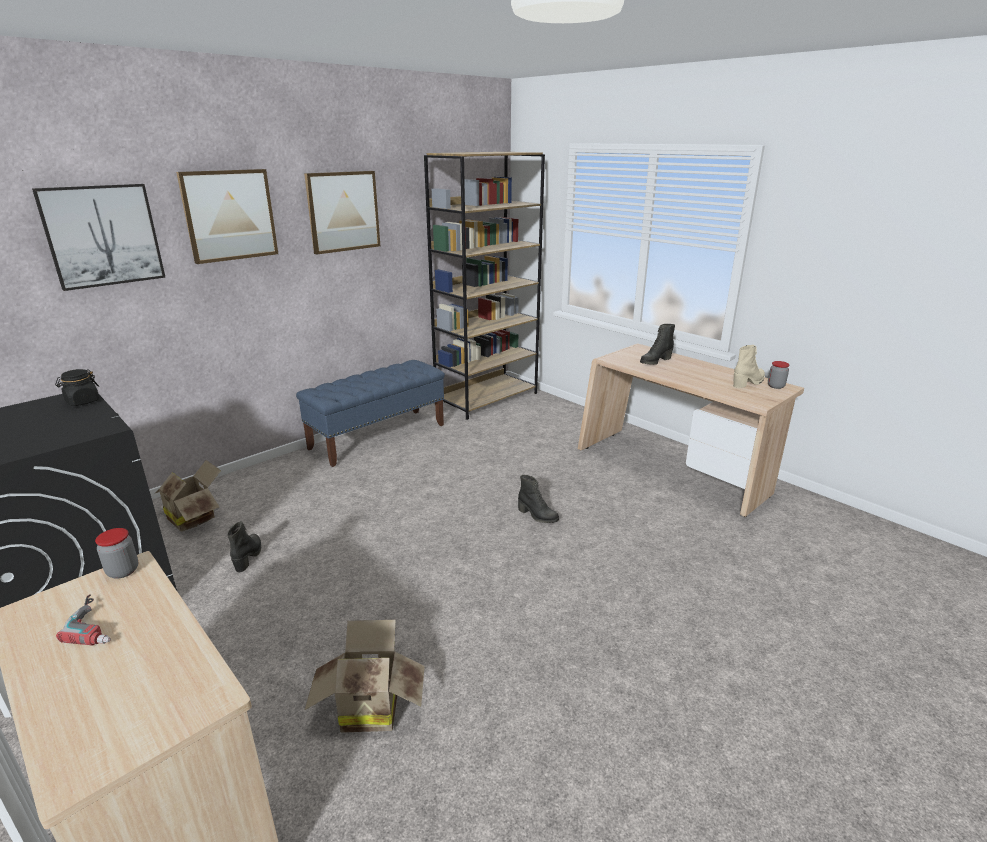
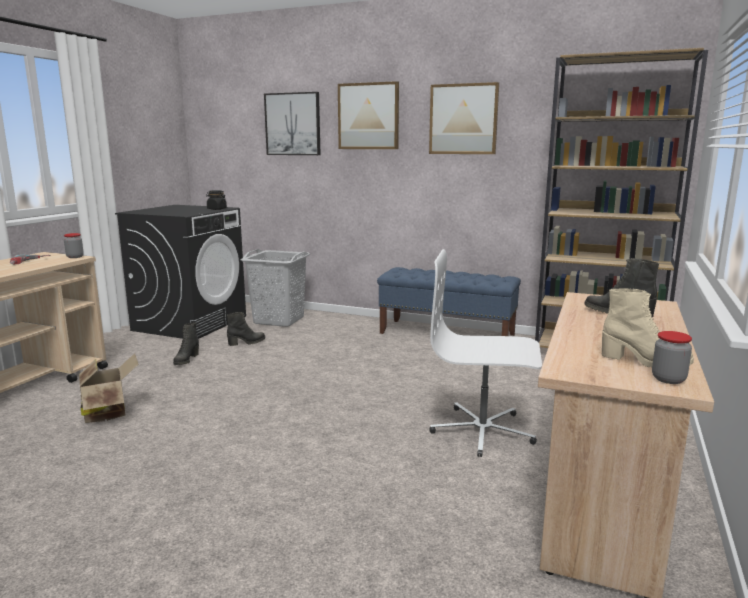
camera: 65 degrees right, 10 degrees down
cardboard box [154,460,221,531] -> grey laundry basket [241,249,310,327]
black boot [518,475,559,523] -> black boot moved to [173,323,199,365]
none -> white office chair [429,249,542,457]

